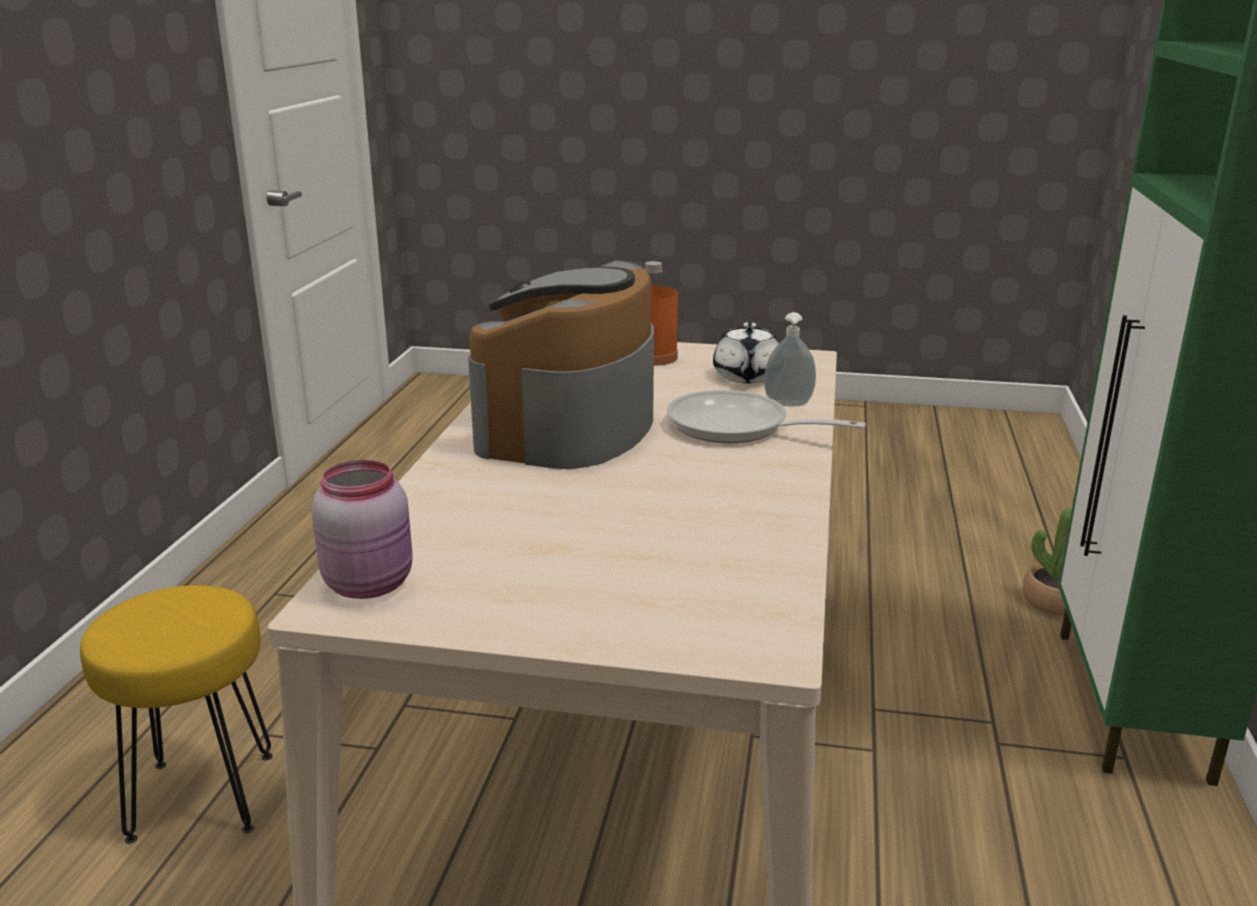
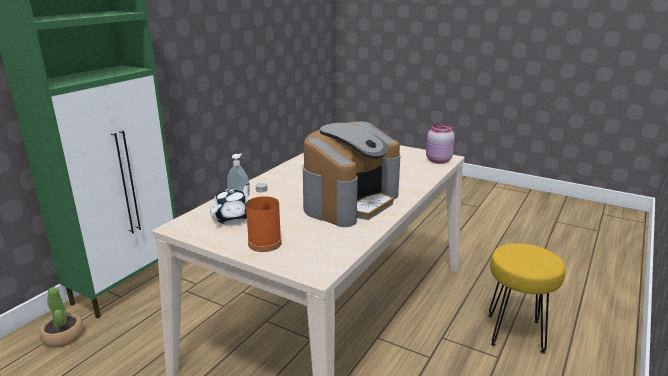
camera: 160 degrees left, 0 degrees up
frying pan [667,390,866,443] -> none

